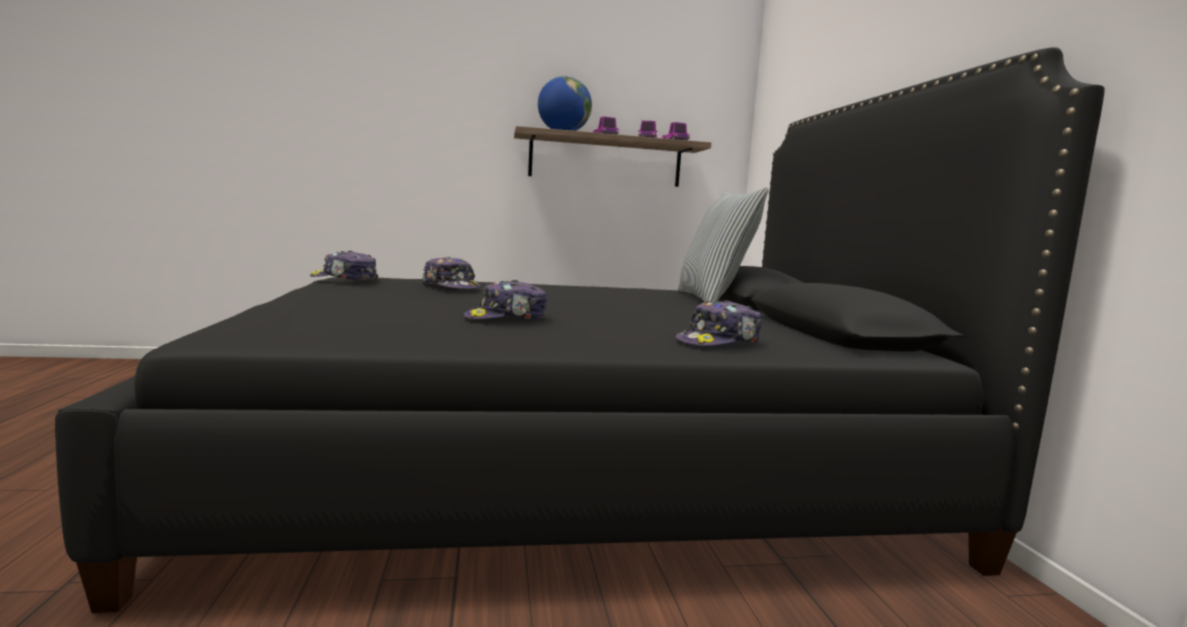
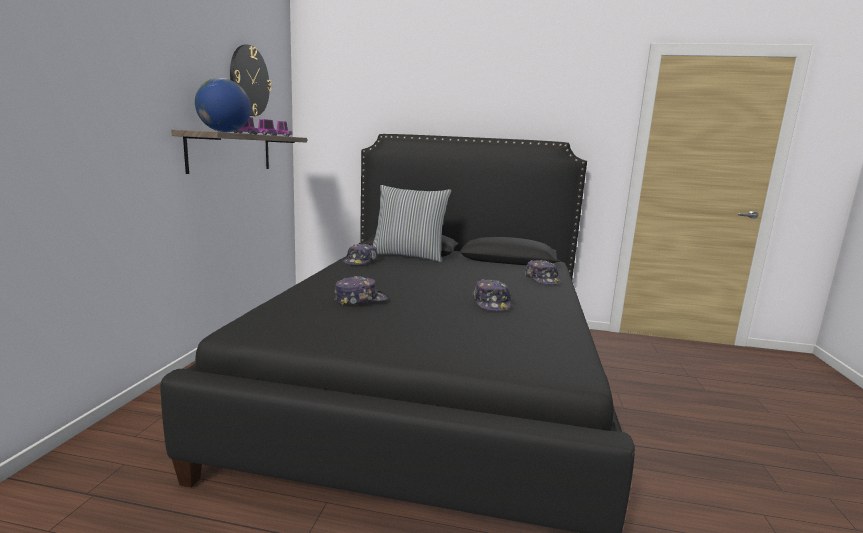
camera: 70 degrees left, 5 degrees up
cap [310,251,379,281] -> cap moved to [343,243,377,265]
none -> wall clock [230,45,271,116]

